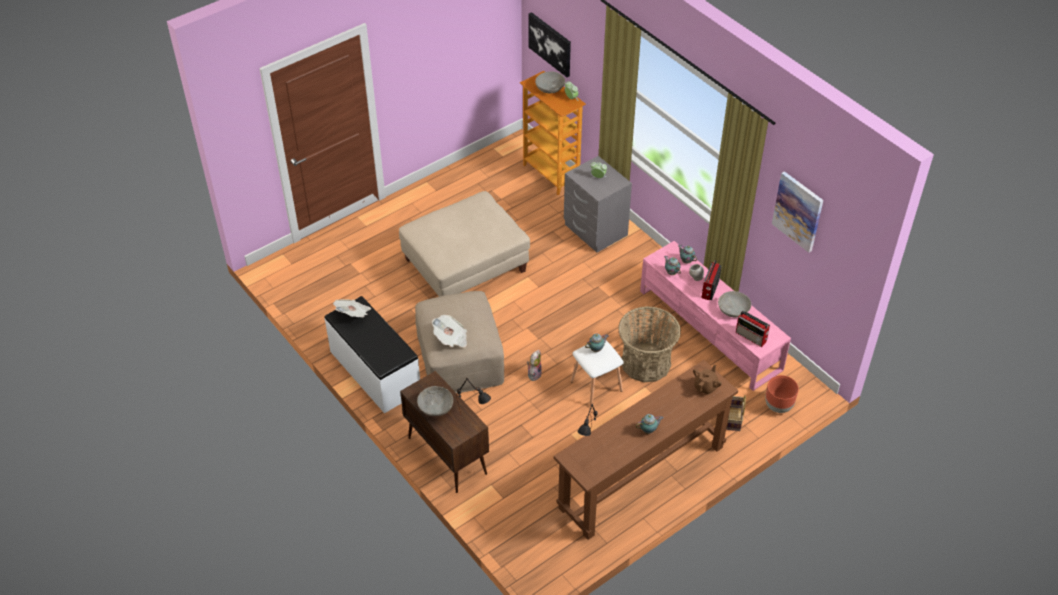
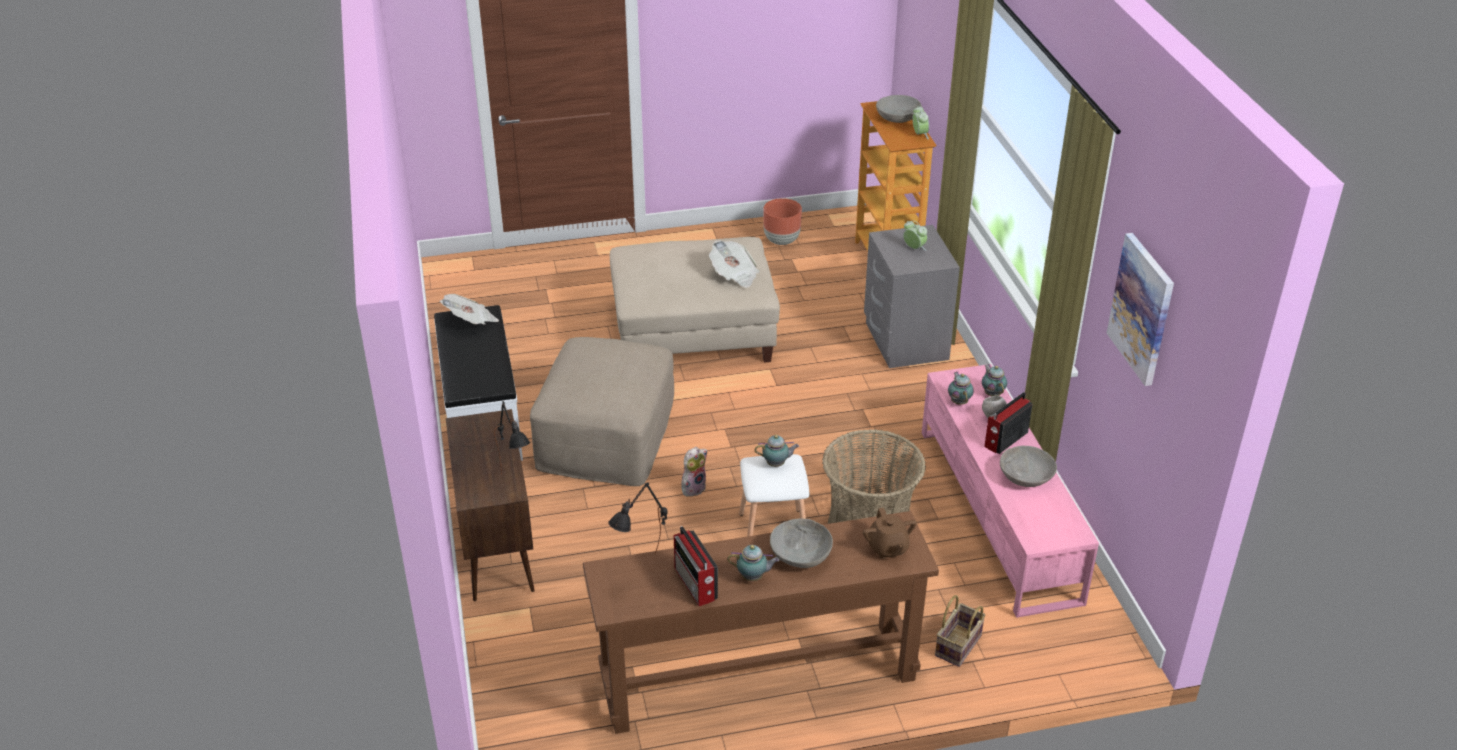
camera: 25 degrees right, 10 degrees down
grey bowl [417,386,453,416] -> grey bowl moved to [770,518,833,568]
newspaper [432,315,467,348] -> newspaper moved to [709,240,760,288]
picture [529,12,571,77] -> none
brown teapot [693,364,722,395] -> brown teapot turned 105 degrees clockwise [863,508,917,559]
radio [736,311,770,347] -> radio moved to [674,526,718,606]
brown planter [765,375,799,413] -> brown planter moved to [763,198,802,245]

